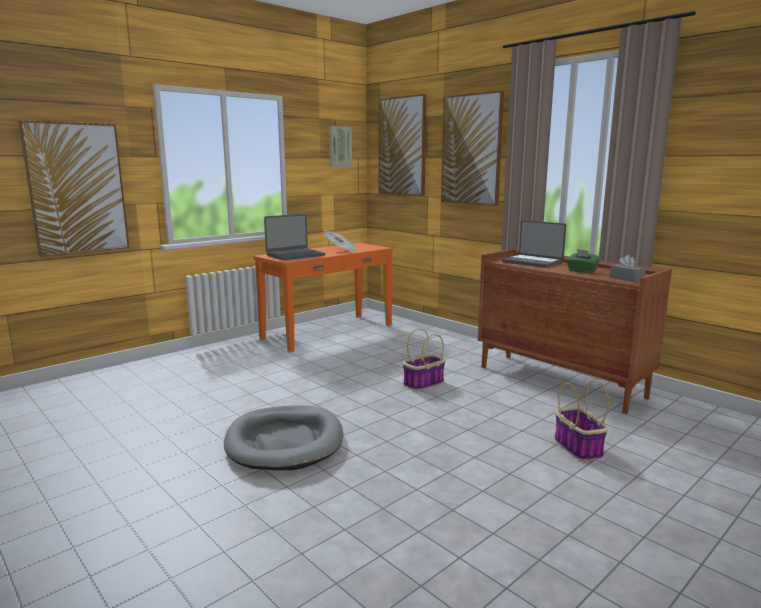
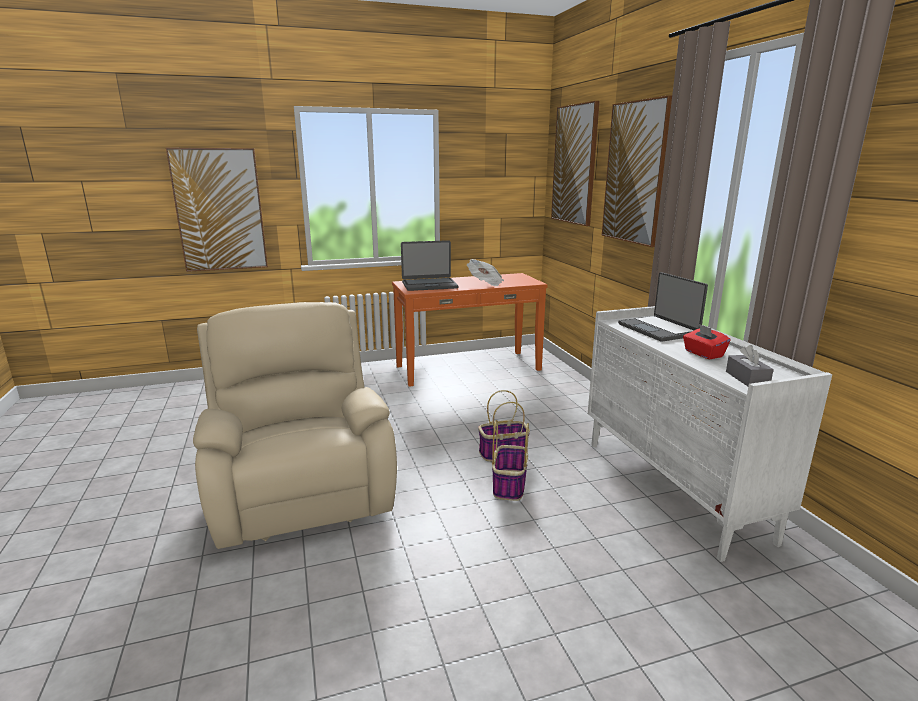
camera: 25 degrees right, 5 degrees up
grey dog bed [224,405,343,470] -> beige armchair [193,302,397,549]
picture [329,126,352,167] -> none
brown cabinet [478,249,672,414] -> white cabinet [588,306,832,562]
basket [555,380,609,461] -> basket moved to [492,420,529,501]
green tissue box [567,249,600,273] -> red tissue box [683,324,731,360]

